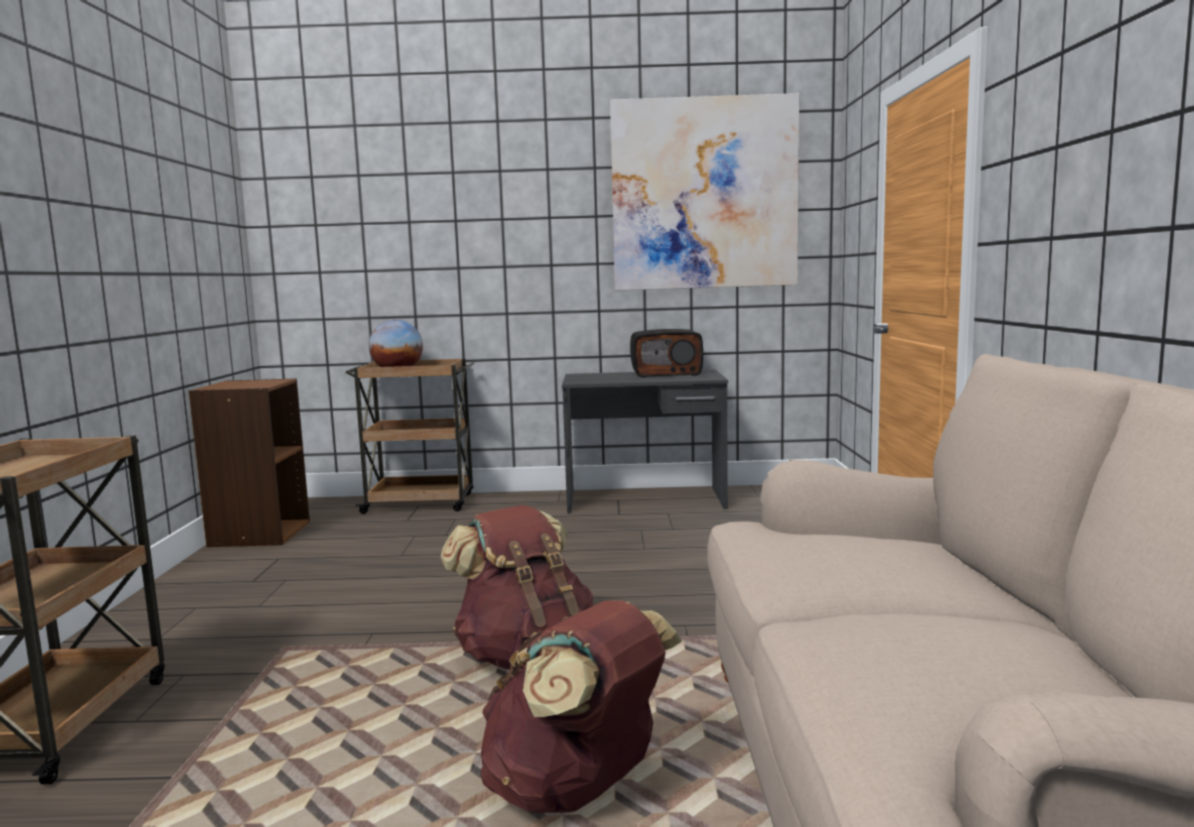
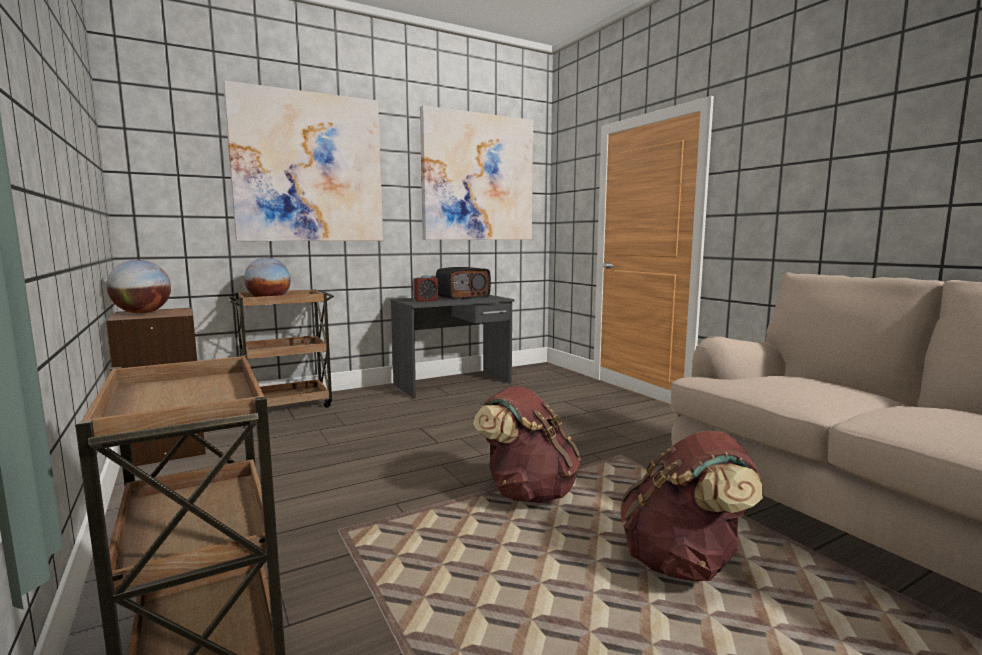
camera: 30 degrees left, 0 degrees up
none -> globe [106,260,171,314]
none -> picture [223,80,383,241]
none -> alarm clock [413,275,438,302]

